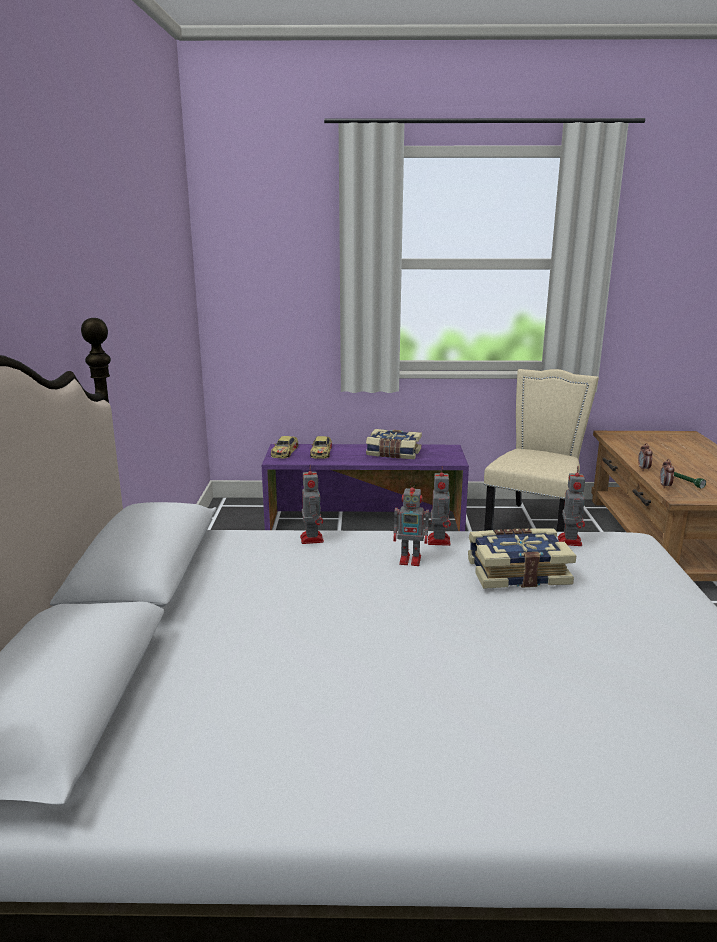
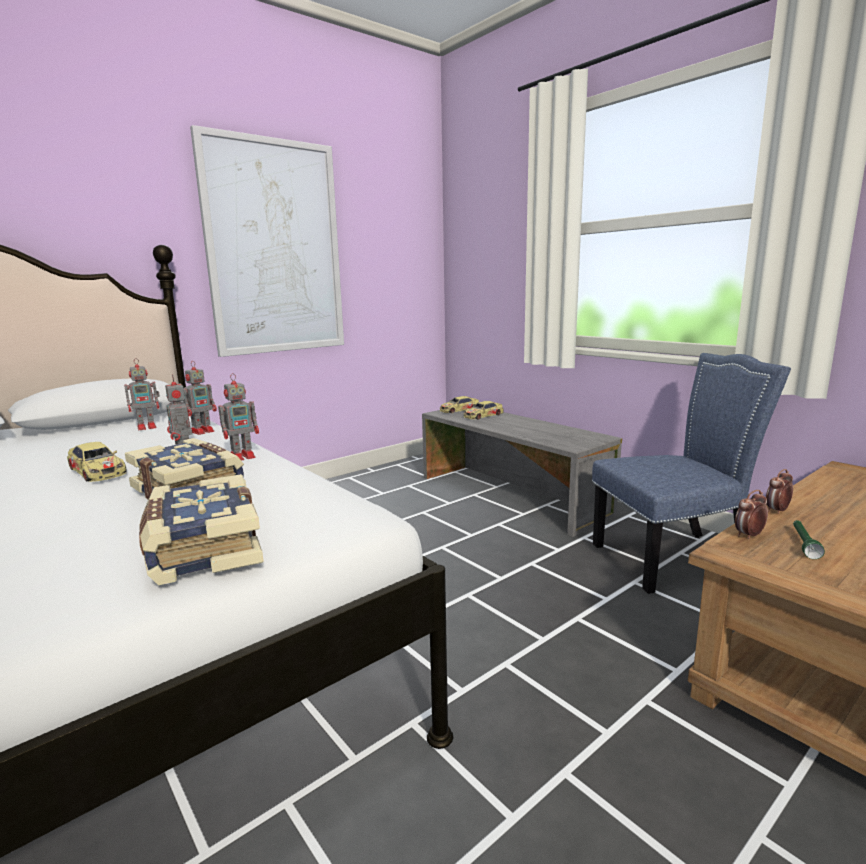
camera: 50 degrees right, 5 degrees down
purple bench [262,444,469,531] -> grey bench [422,410,622,537]
book [366,429,422,459] -> book moved to [139,474,264,585]
beige chair [483,369,599,532] -> blue chair [592,353,791,594]
toy robot [558,466,585,546] -> toy robot moved to [124,358,160,430]
none -> toy car [67,442,127,482]
none -> picture [190,125,344,357]

